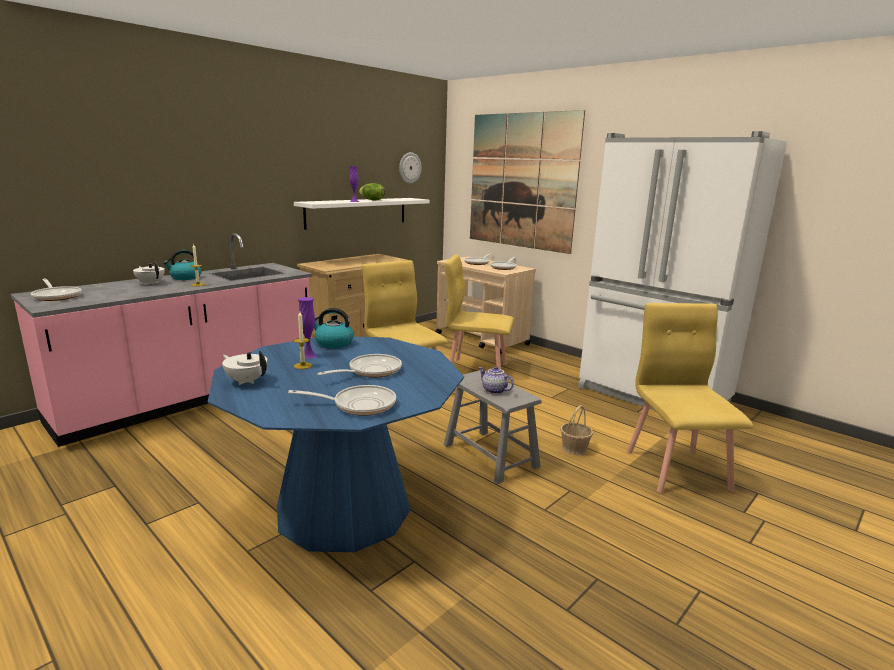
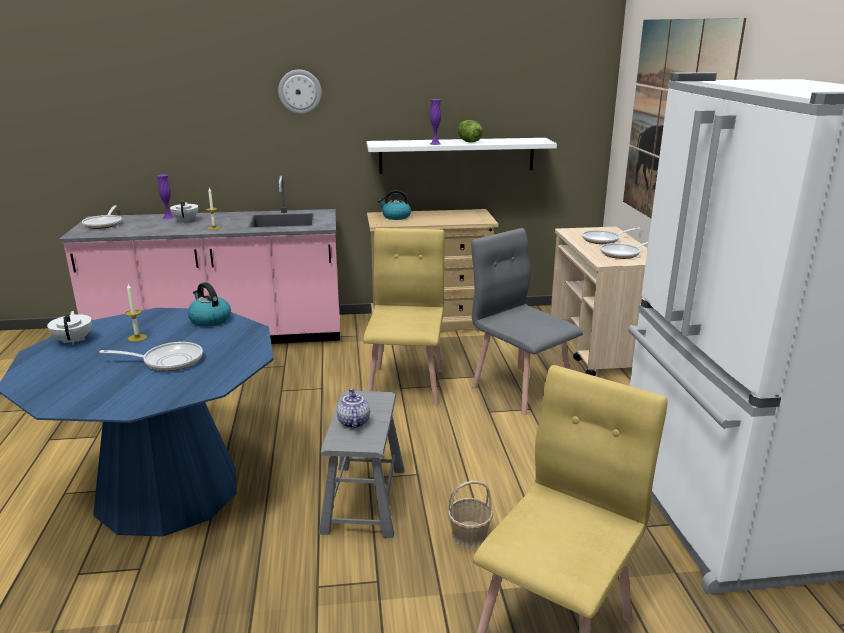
camera: 40 degrees right, 5 degrees up
kettle [163,250,201,280] -> kettle moved to [378,190,411,220]
frying pan [288,385,396,416] -> none
purple vase [298,297,317,359] -> purple vase moved to [157,174,175,219]
wall clock [399,152,422,184] -> wall clock moved to [278,69,322,114]
yellow chair [445,254,514,369] -> grey chair [471,228,583,415]

